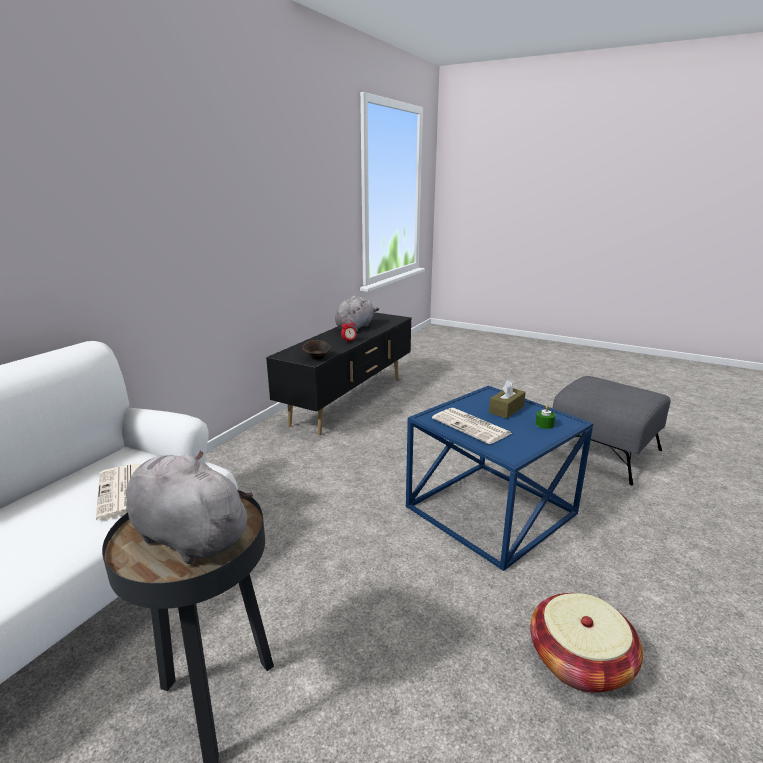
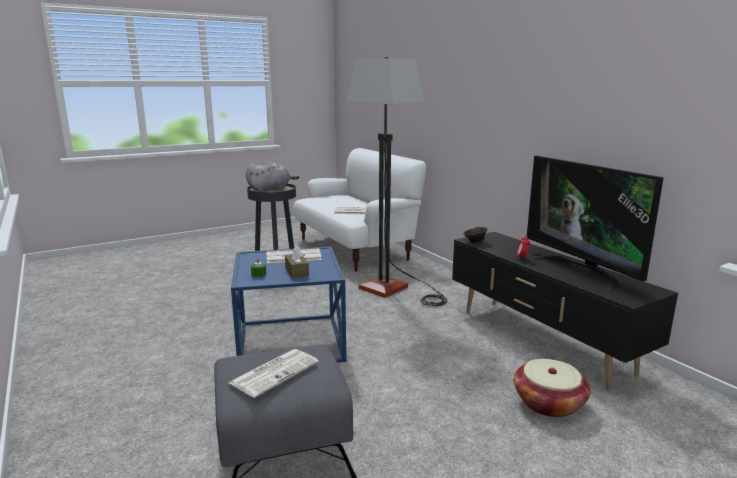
camera: 120 degrees right, 5 degrees down
grey plush toy [335,295,379,332] -> television [527,156,664,289]
basket [530,593,643,693] -> basket moved to [514,359,590,418]
none -> newspaper [229,349,319,398]
none -> floor lamp [346,56,447,306]

